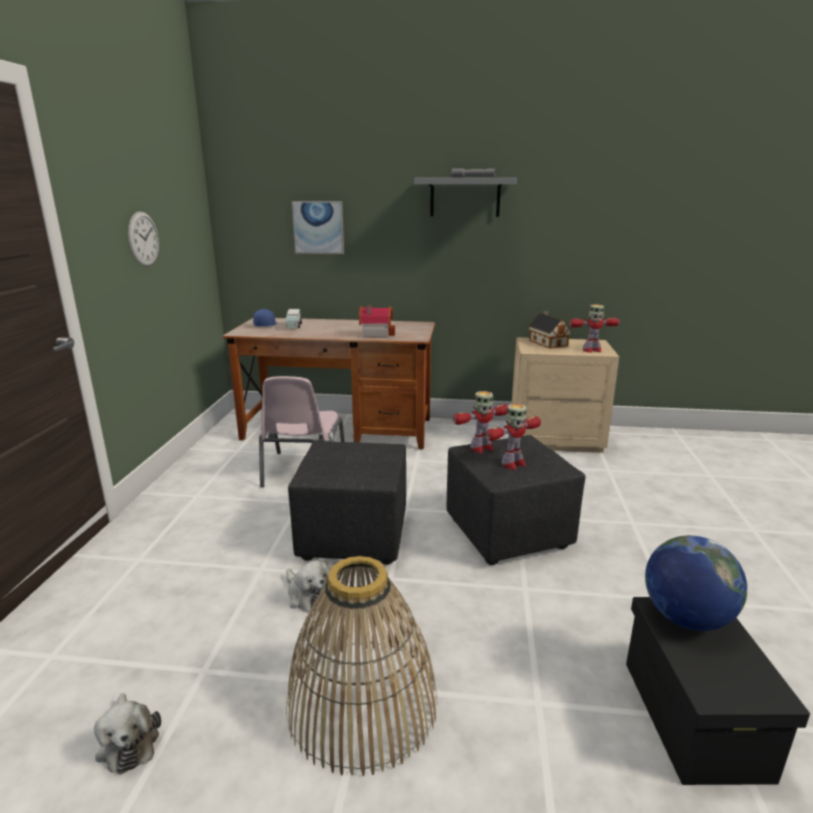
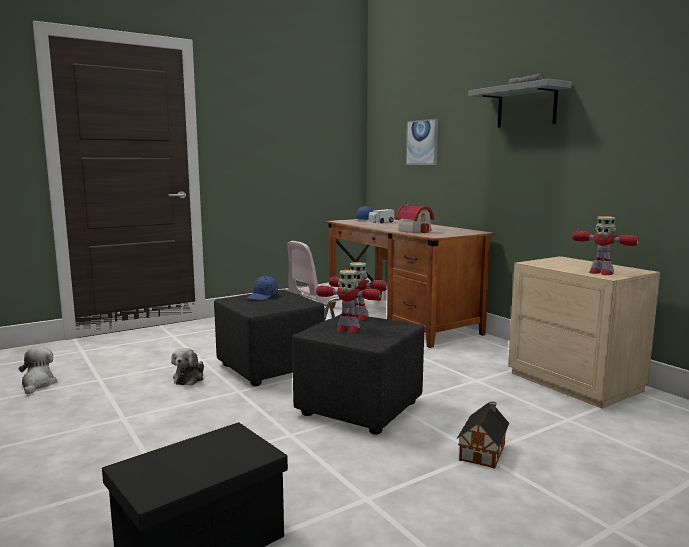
camera: 50 degrees right, 10 degrees down
plush toy [94,693,161,774] -> plush toy turned 150 degrees clockwise [19,347,57,394]
wall clock [128,211,159,266] -> none
basket [286,556,437,776] -> none
toy house [528,311,572,349] -> toy house moved to [457,401,509,469]
globe [645,535,747,631] -> none
none -> blue cap [247,276,278,300]

